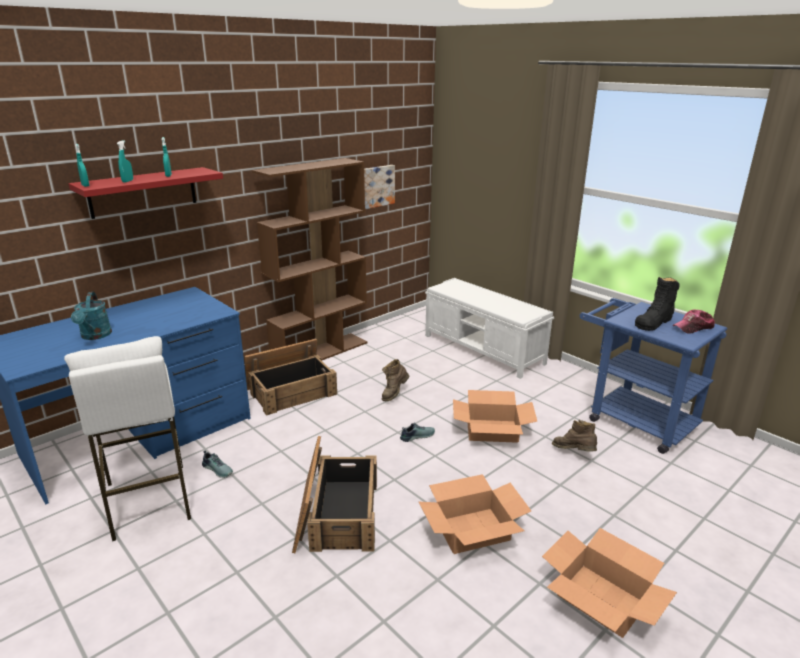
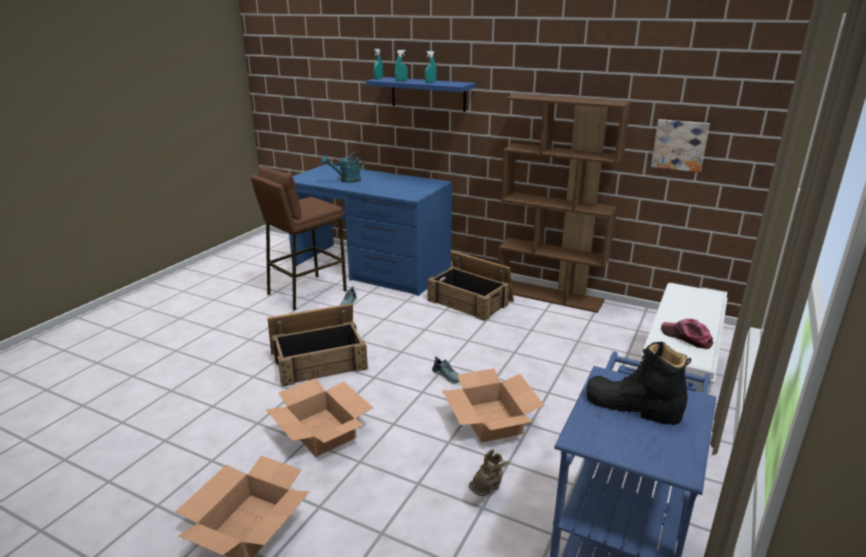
camera: 70 degrees right, 0 degrees up
white stool [64,336,191,542] -> brown stool [251,166,347,310]
red shelf [69,167,223,219] -> blue shelf [366,77,476,112]
brown boot [382,359,409,401] -> none
cap [672,309,715,334] -> cap moved to [661,319,713,349]

